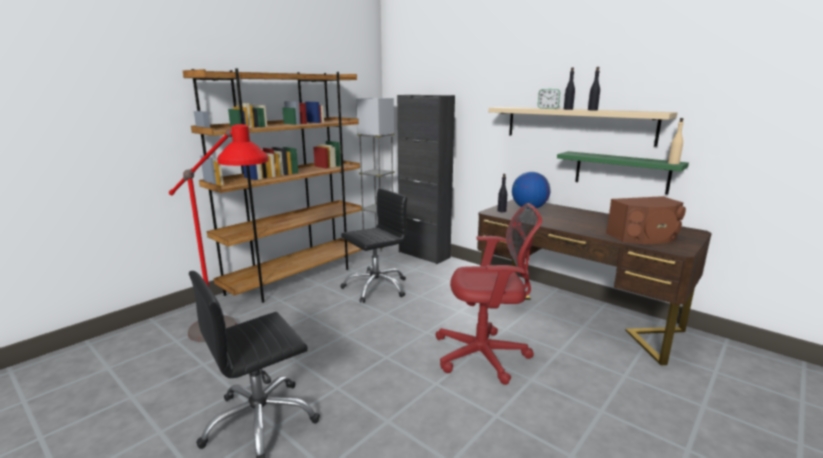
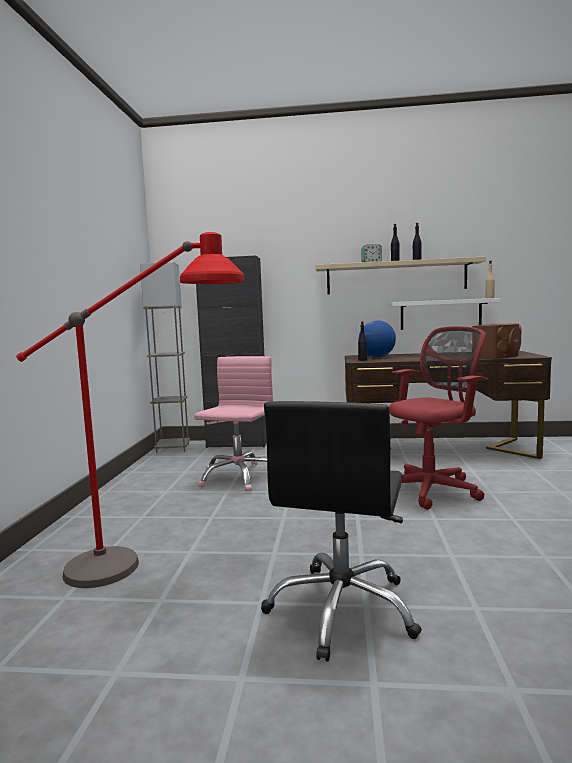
camera: 35 degrees left, 10 degrees down
brown bookcase [183,68,362,303] -> none
black office chair [340,188,407,303] -> pink office chair [194,356,273,491]
green shelf [557,151,689,195] -> white shelf [390,298,501,330]

